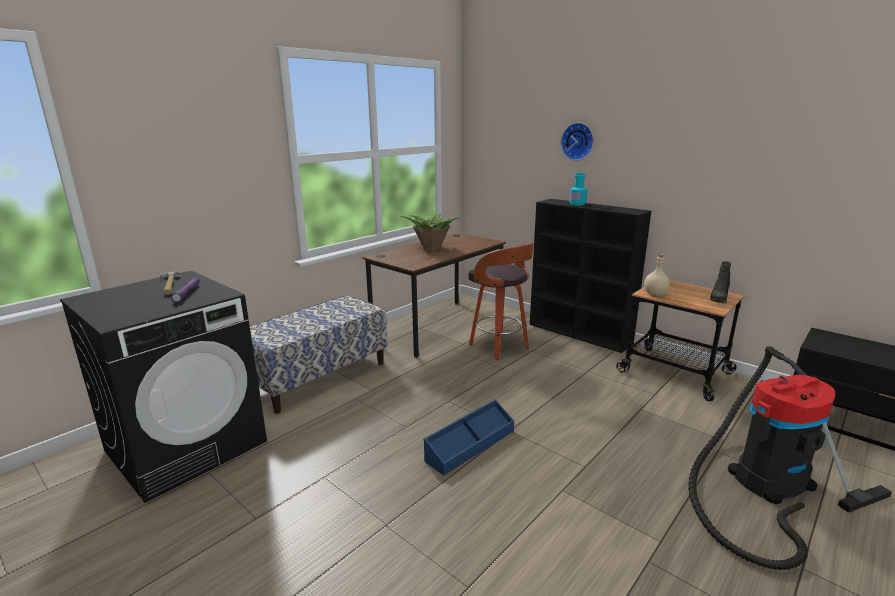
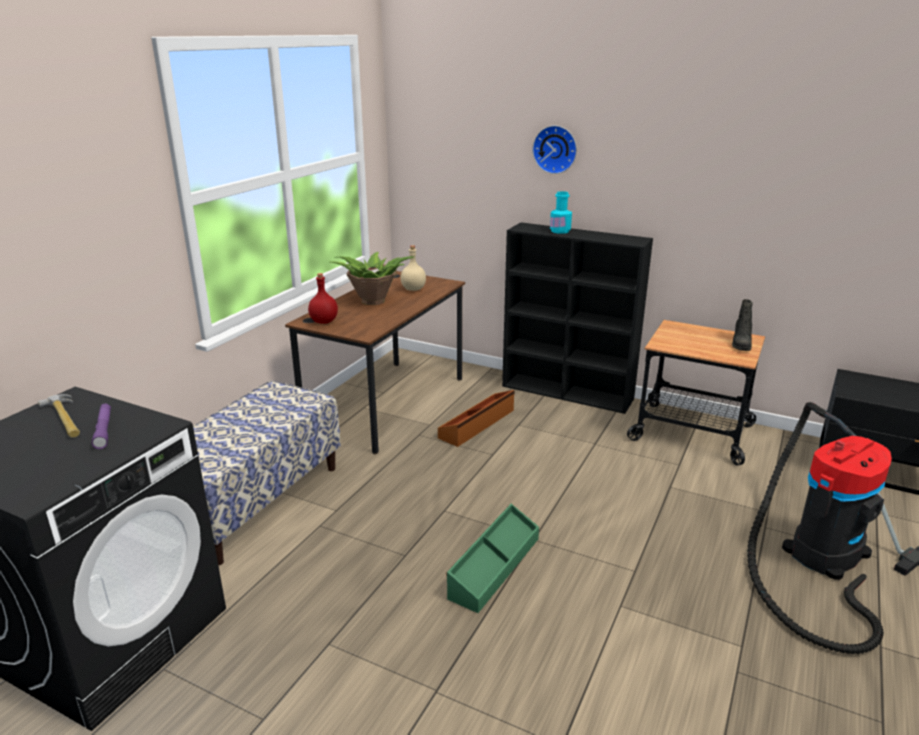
camera: 15 degrees left, 5 degrees up
blue storage box [424,400,514,476] -> green storage box [447,504,539,613]
stool [468,243,534,360] -> brown storage box [438,390,515,447]
beige bottle [644,254,670,296] -> beige bottle moved to [401,245,426,291]
none -> red bottle [308,273,338,324]

